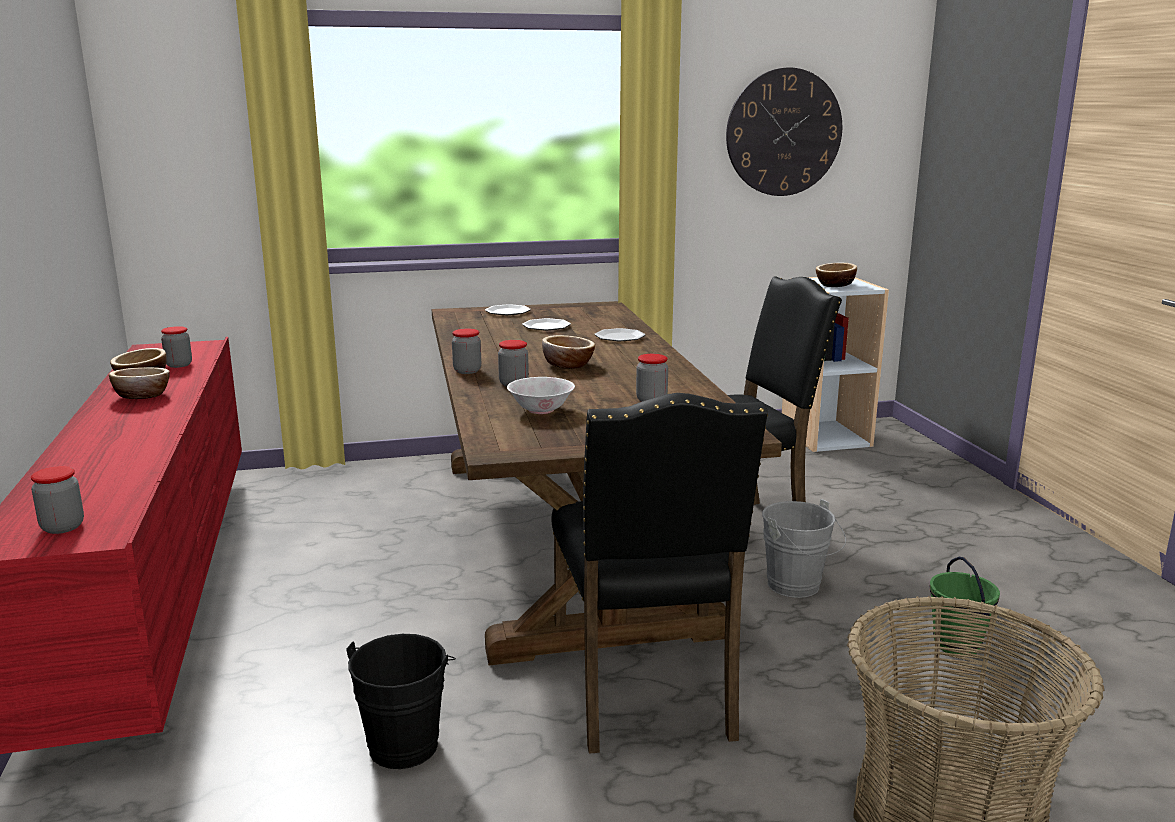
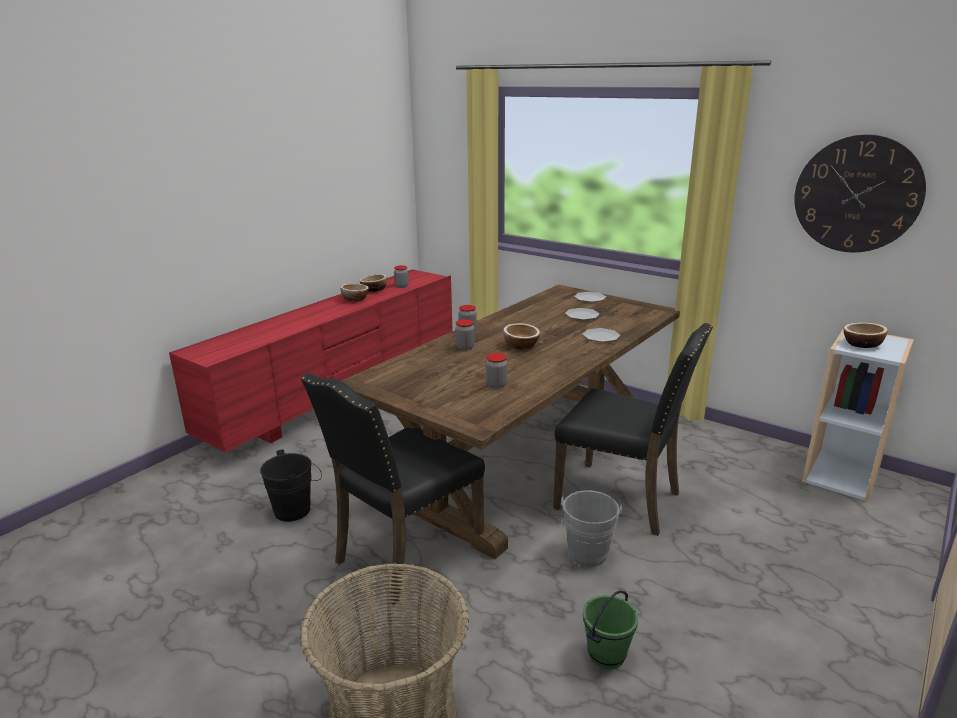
camera: 50 degrees right, 5 degrees up
jar [31,466,84,534] -> none
white bowl [507,377,575,414] -> none

